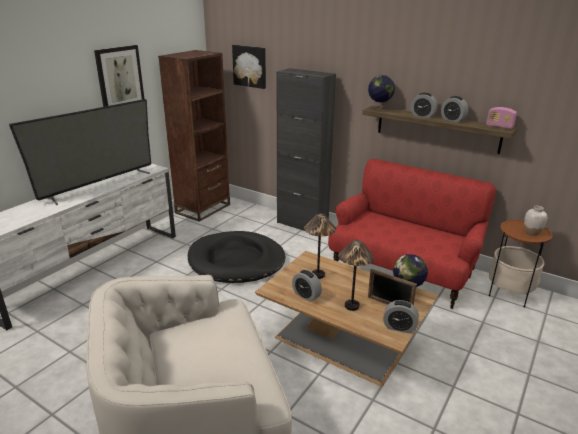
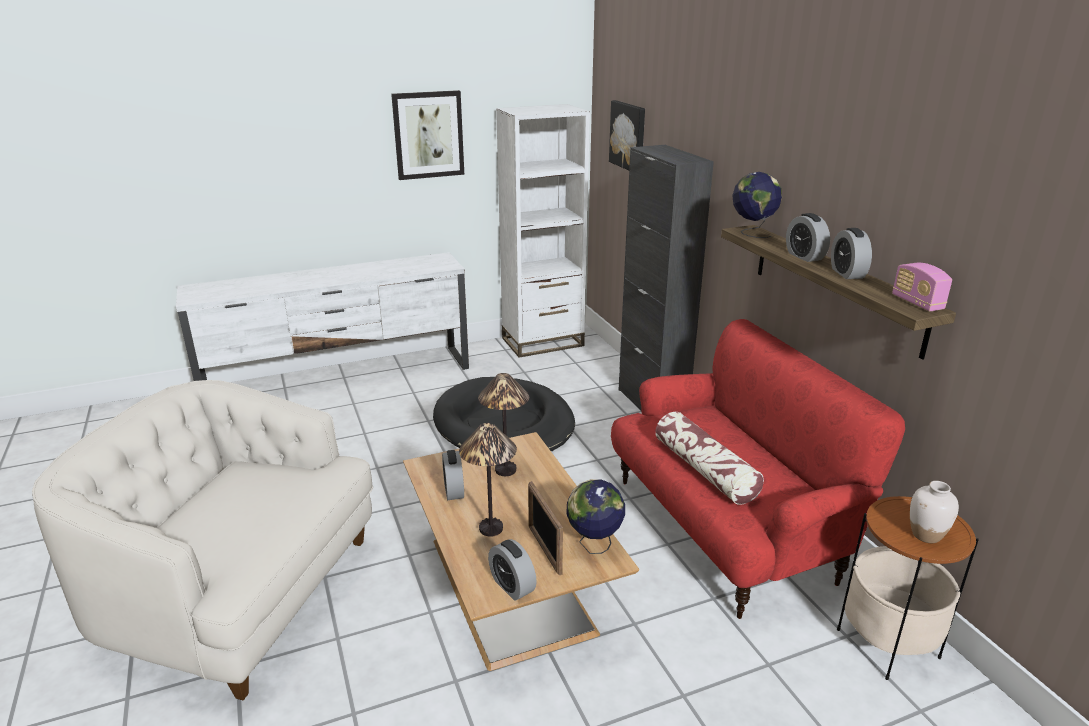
camera: 35 degrees right, 0 degrees up
television [9,99,151,205] -> none
brown bookcase [158,50,230,222] -> white bookcase [496,104,590,358]
none -> pillow [655,411,764,505]

